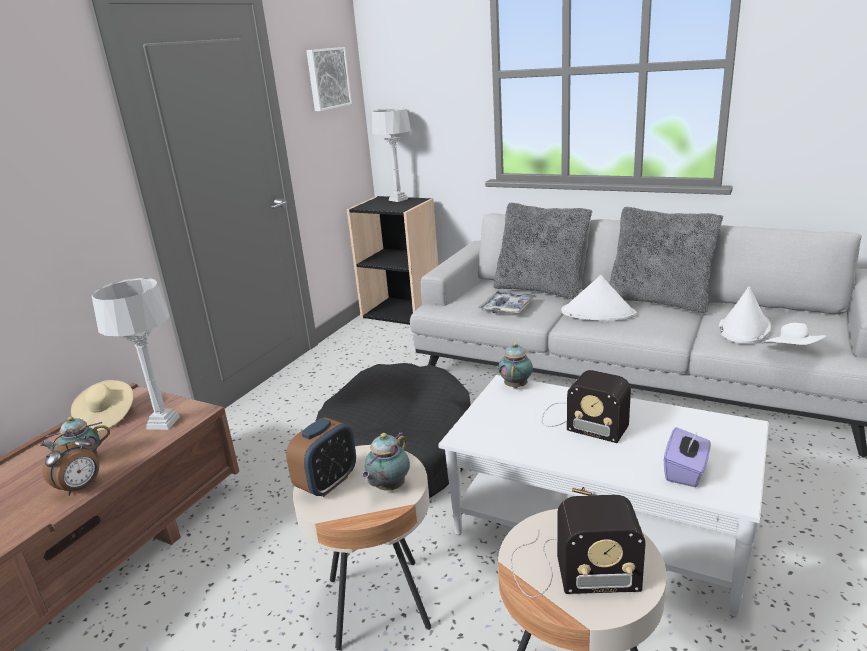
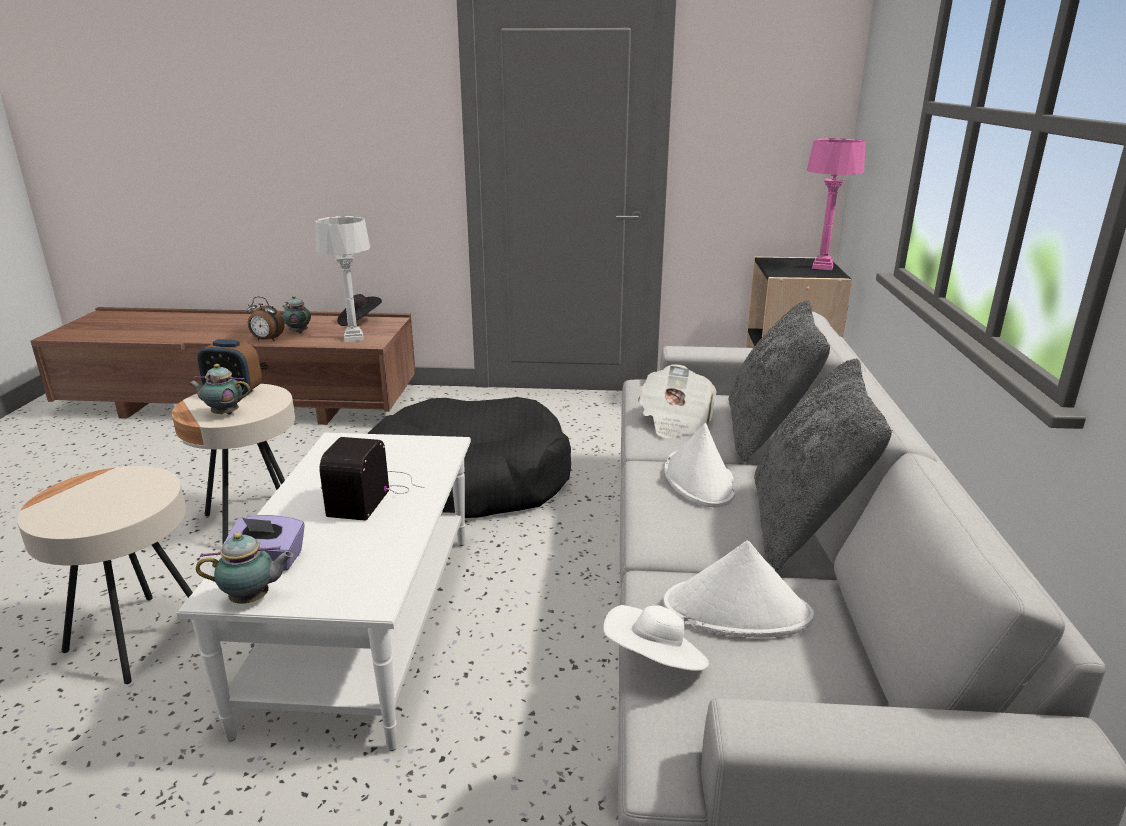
camera: 65 degrees right, 0 degrees up
beige hat [71,380,133,431] -> black hat [337,294,382,326]
picture [306,47,352,111] -> none
grey table lamp [372,108,411,202] -> pink table lamp [807,138,866,270]
tray [478,291,536,314] -> newspaper [638,364,717,438]
teapot [498,343,533,388] -> teapot moved to [196,532,293,604]
radio [511,495,645,598] -> none

